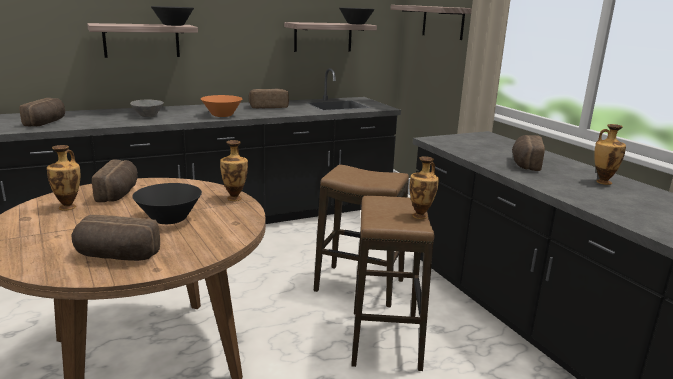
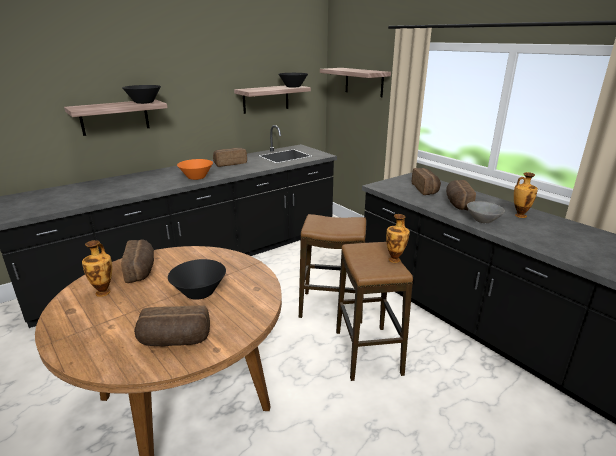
camera: 10 degrees left, 5 degrees up
bread [19,98,65,126] -> bread moved to [412,168,441,195]
grey bowl [130,99,164,117] -> grey bowl moved to [467,201,505,223]
vase [220,140,248,201] -> none

